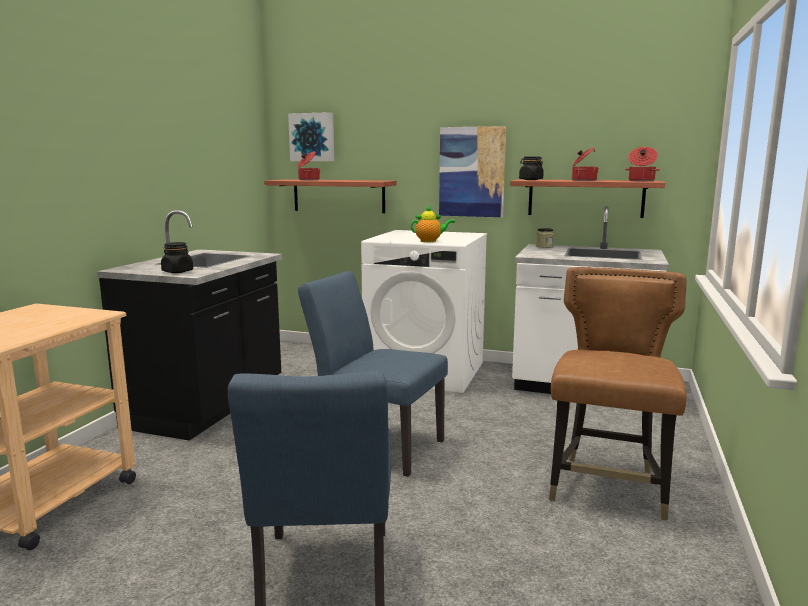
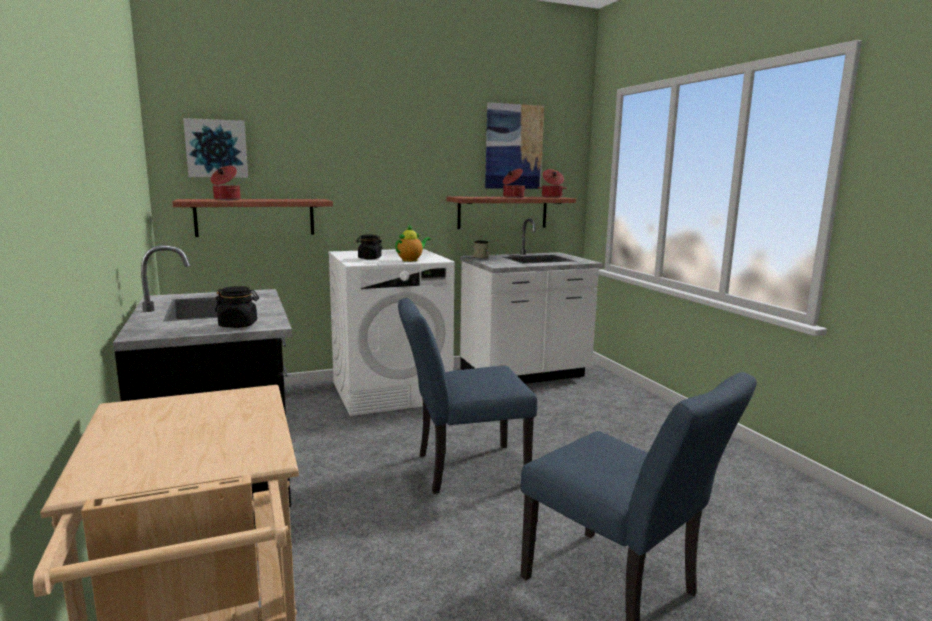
camera: 40 degrees left, 0 degrees up
picture [439,126,506,217] -> picture moved to [485,102,544,189]
black jar [519,157,544,180] -> black jar moved to [356,234,383,260]
brown chair [549,267,687,521] -> none

